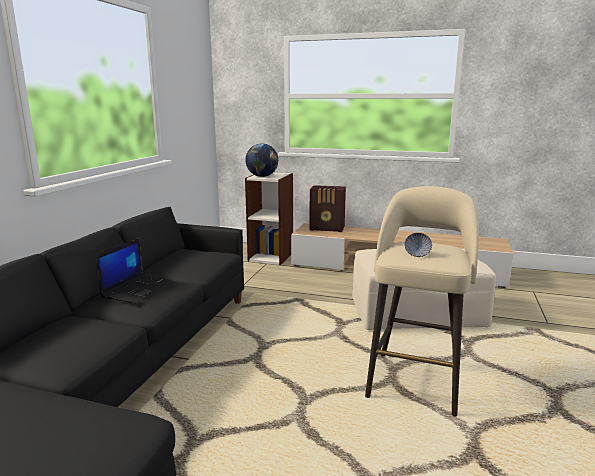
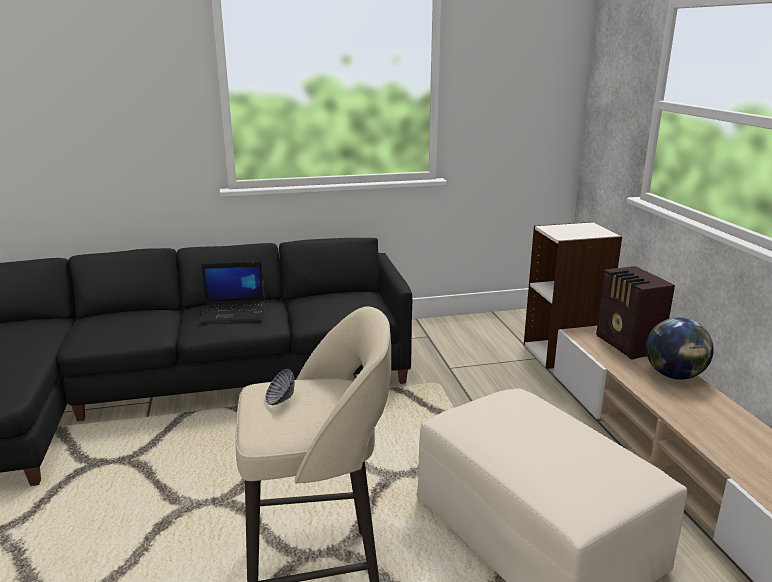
camera: 60 degrees right, 5 degrees up
globe [245,143,278,177] -> globe moved to [646,317,714,380]

